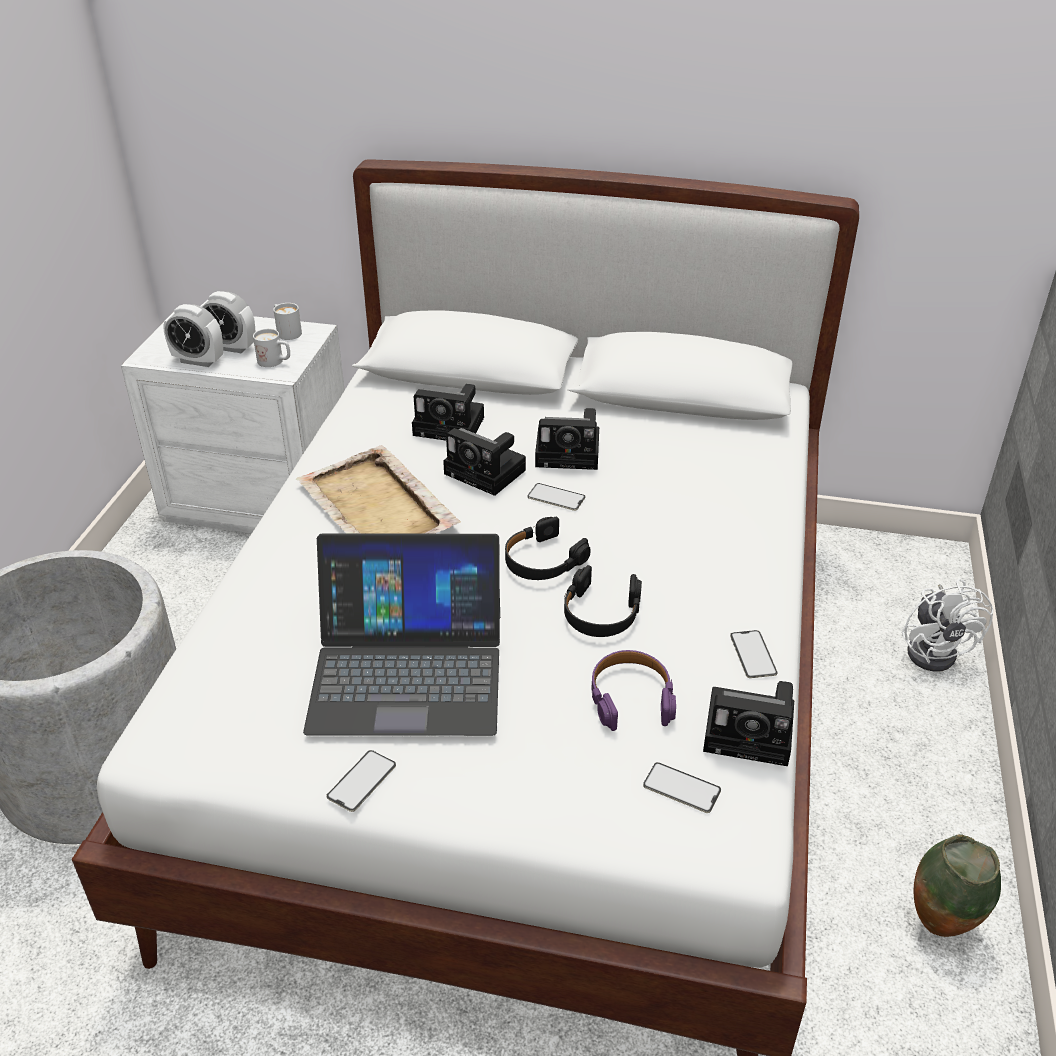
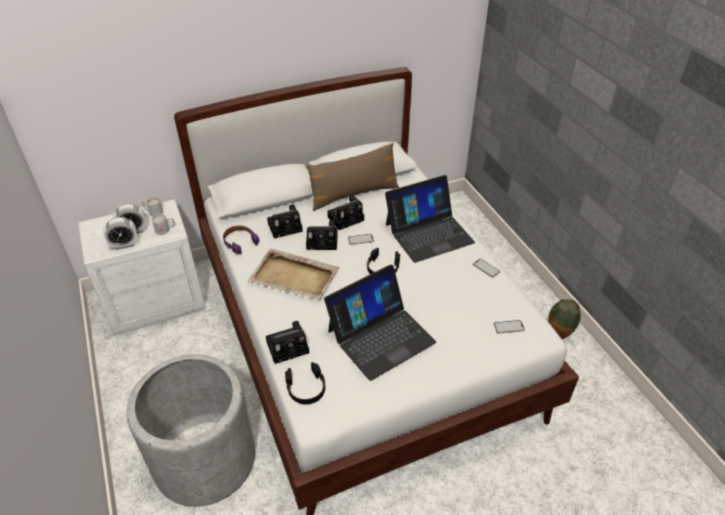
camera: 35 degrees left, 5 degrees up
phone [326,750,396,812] -> none
black headphones [564,565,642,637] -> black headphones moved to [285,362,325,405]
purple headphones [591,650,676,731] -> purple headphones moved to [223,225,259,254]
camera [703,681,794,766] -> camera moved to [266,321,309,364]
white fan [902,579,993,672] -> none
none -> brown pillow [306,143,399,211]
none -> laptop [385,175,475,263]

